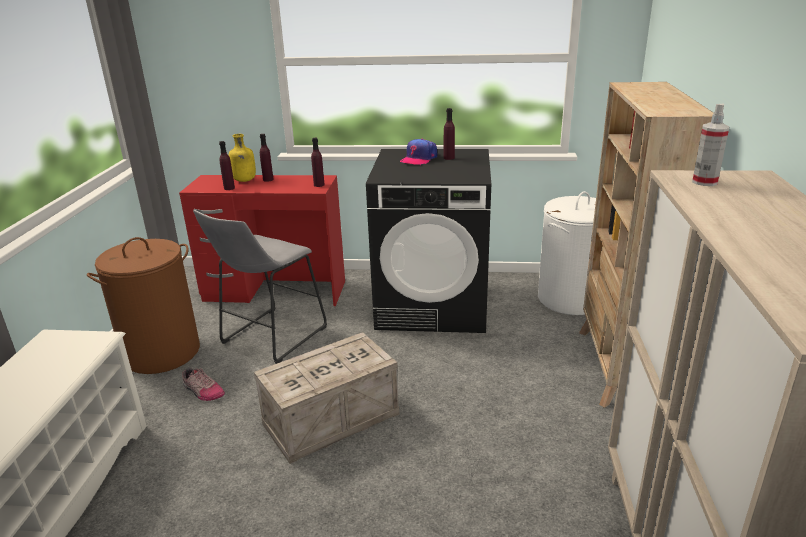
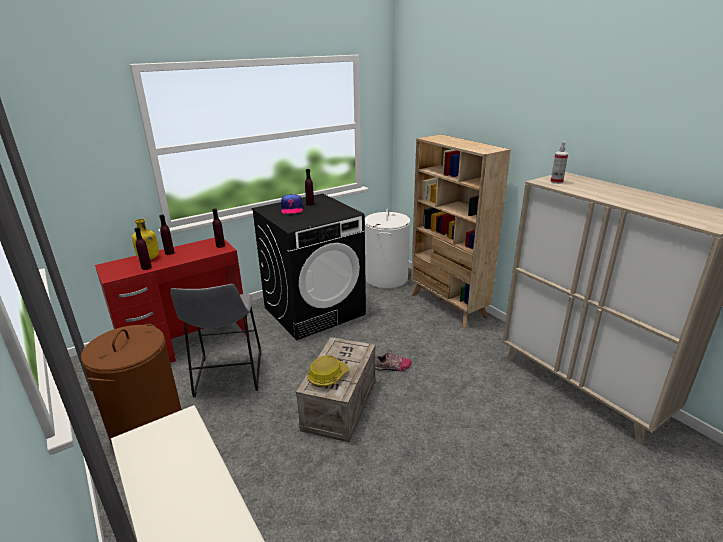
camera: 40 degrees left, 0 degrees up
shoe [182,367,225,401] -> shoe moved to [375,352,412,371]
none -> hard hat [307,355,349,387]

